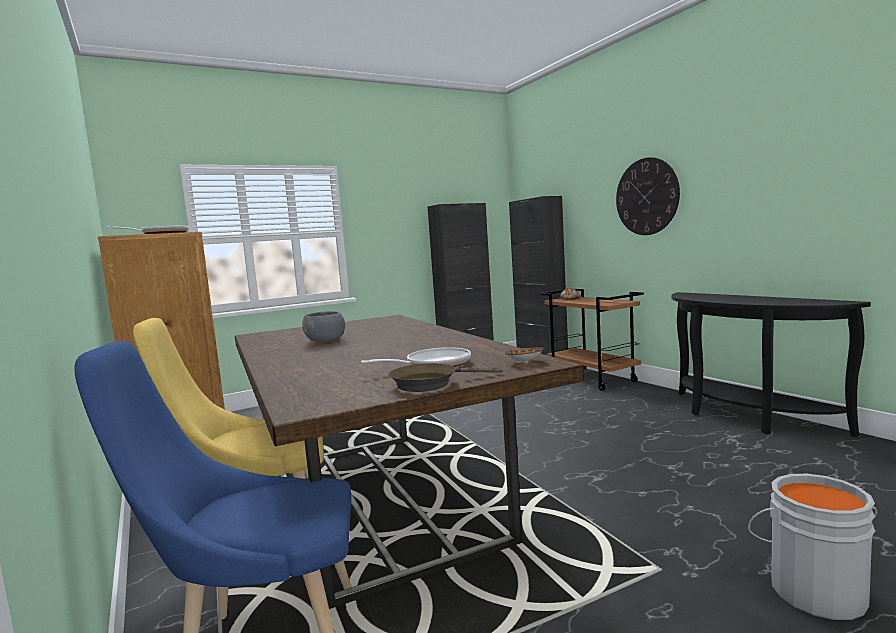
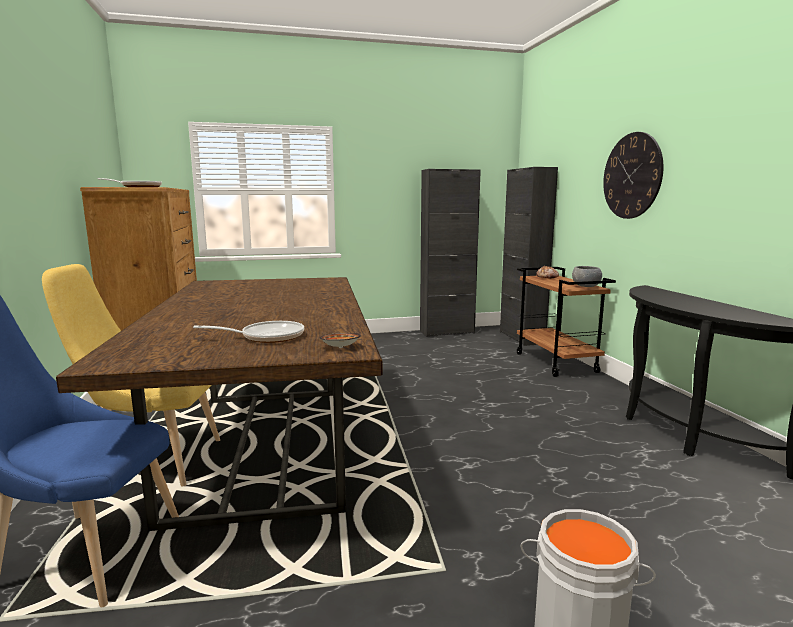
camera: 15 degrees right, 5 degrees up
grey bowl [302,311,345,342] -> grey bowl moved to [572,266,602,287]
brown frying pan [388,363,502,392] -> none

